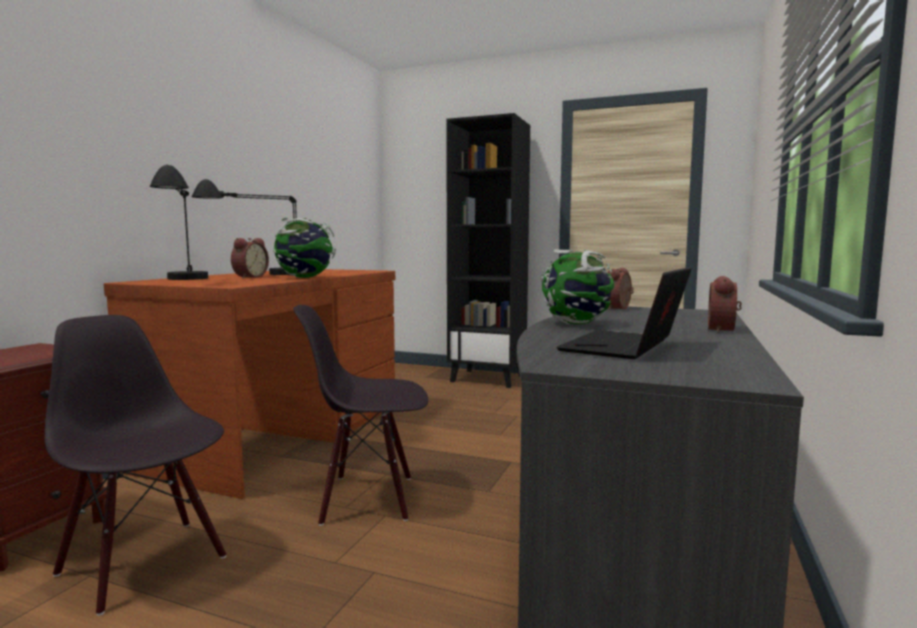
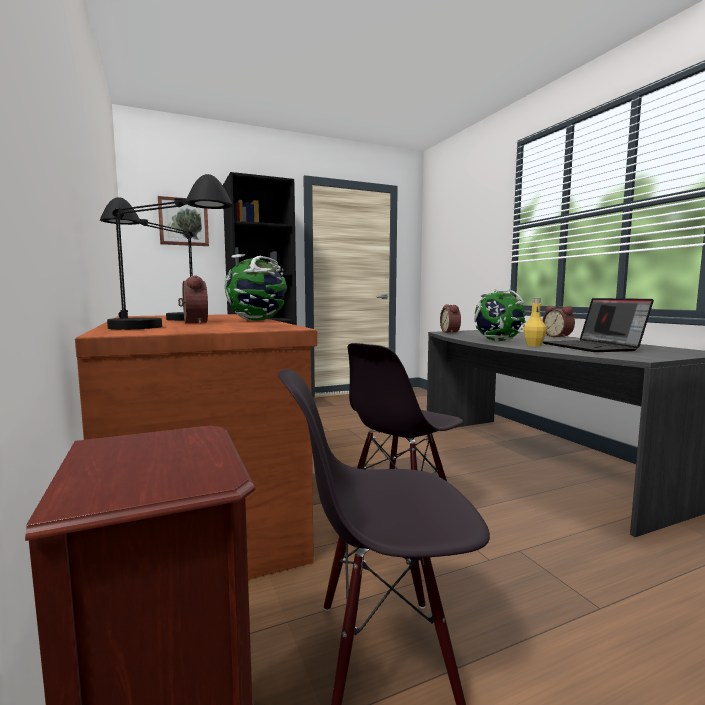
camera: 45 degrees left, 0 degrees up
none -> picture [158,196,209,246]
none -> yellow bottle [523,298,547,347]

